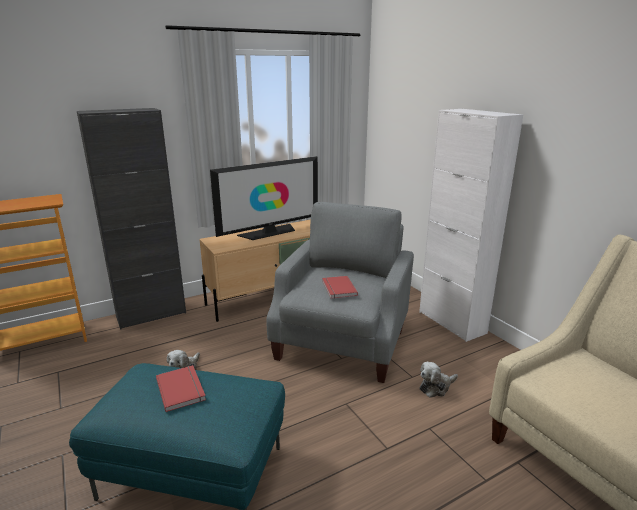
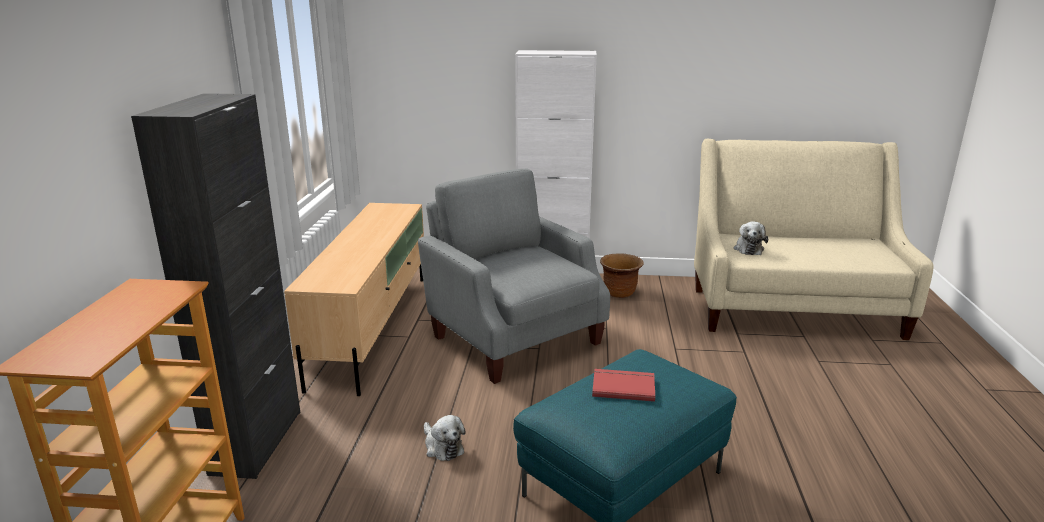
camera: 55 degrees left, 0 degrees up
television [210,156,318,240] -> none
red book [322,276,358,299] -> none
plush toy [420,362,458,398] -> plush toy moved to [734,221,768,255]
none -> brown planter [600,253,644,298]

